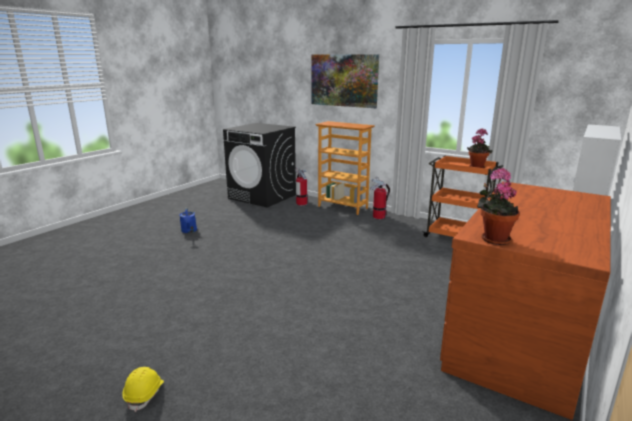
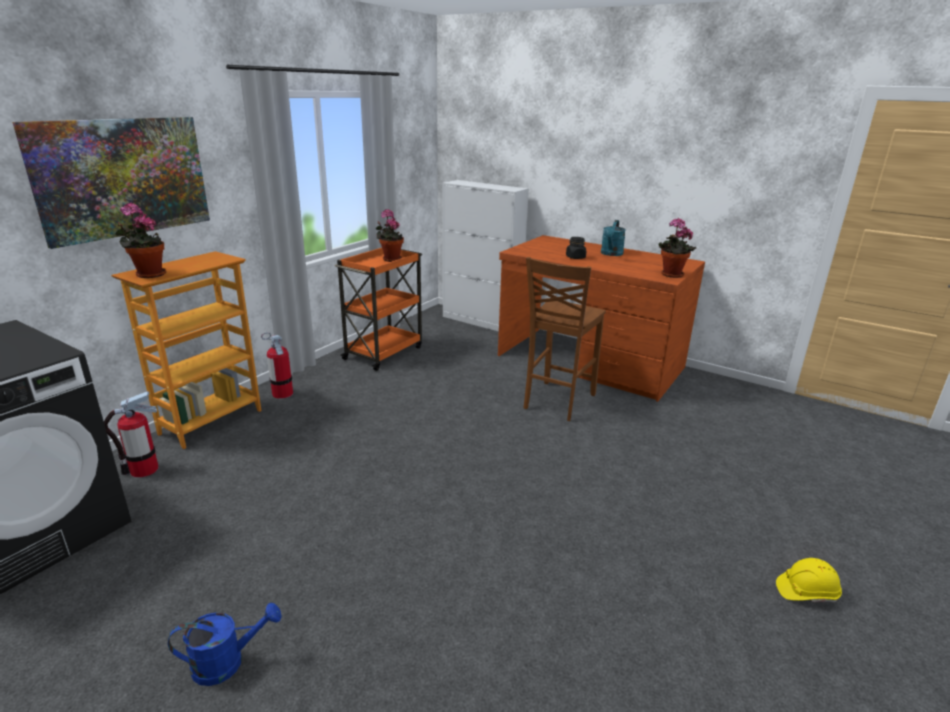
camera: 90 degrees left, 5 degrees up
none -> potted plant [115,202,166,278]
none -> brown chair [524,257,606,421]
none -> black jar [566,237,586,259]
none -> turquoise watering can [601,220,626,256]

